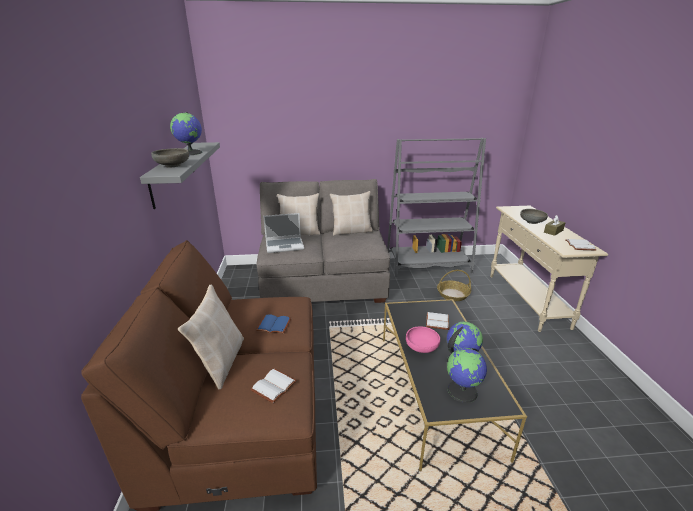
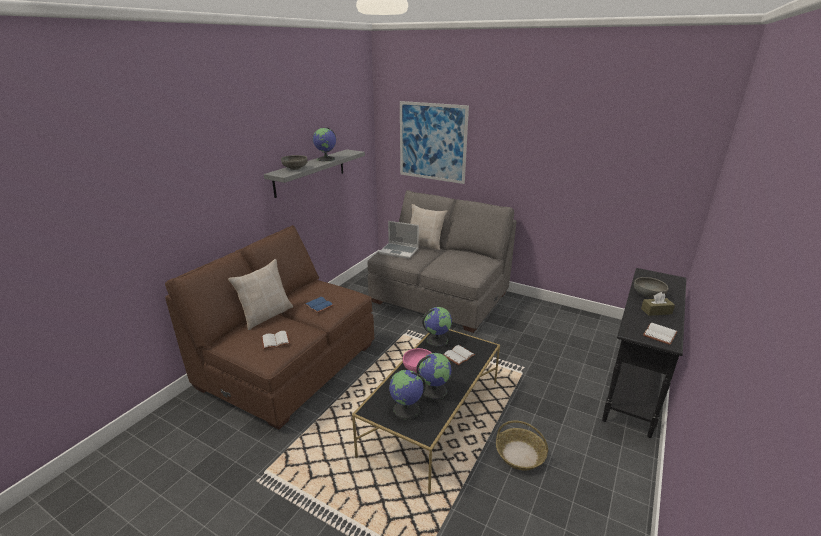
camera: 35 degrees right, 0 degrees up
beige pillow [330,191,373,236] -> none
grey bookcase [387,138,486,277] -> none
basket [437,270,471,301] -> basket moved to [496,421,548,471]
beige console table [490,206,608,332] -> black console table [602,268,686,438]
none -> picture [400,101,469,184]
none -> globe [422,307,452,347]

